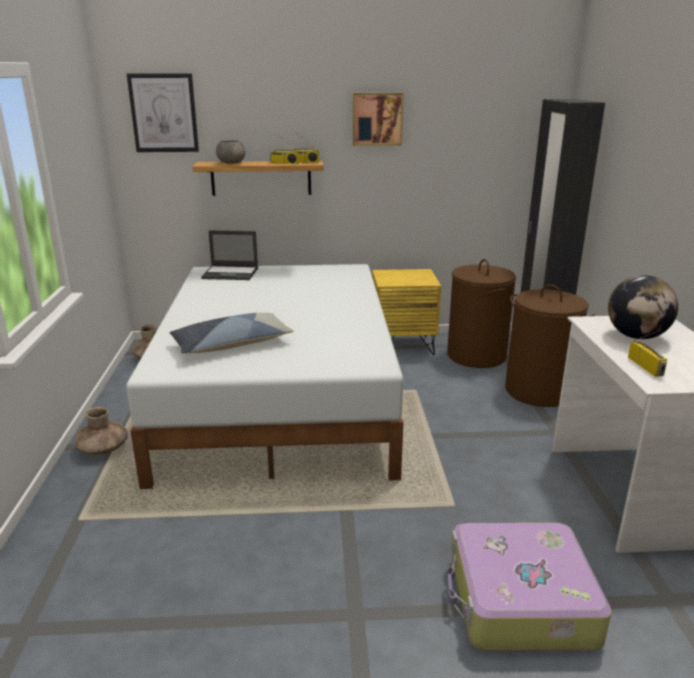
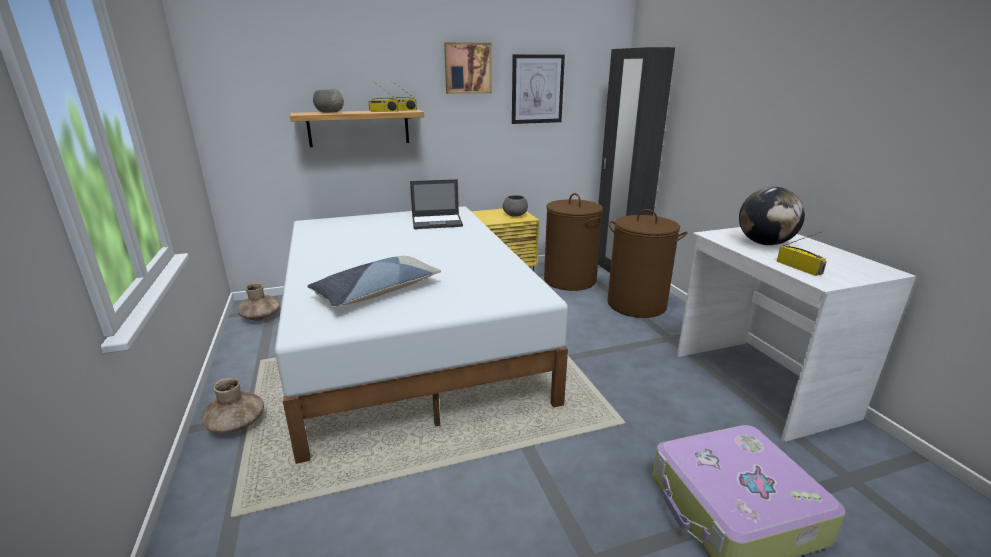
camera: 15 degrees left, 0 degrees up
picture [127,74,199,152] -> picture moved to [512,54,565,124]
laptop [201,230,258,280] -> laptop moved to [410,179,463,229]
none -> grey bowl [503,195,528,217]

